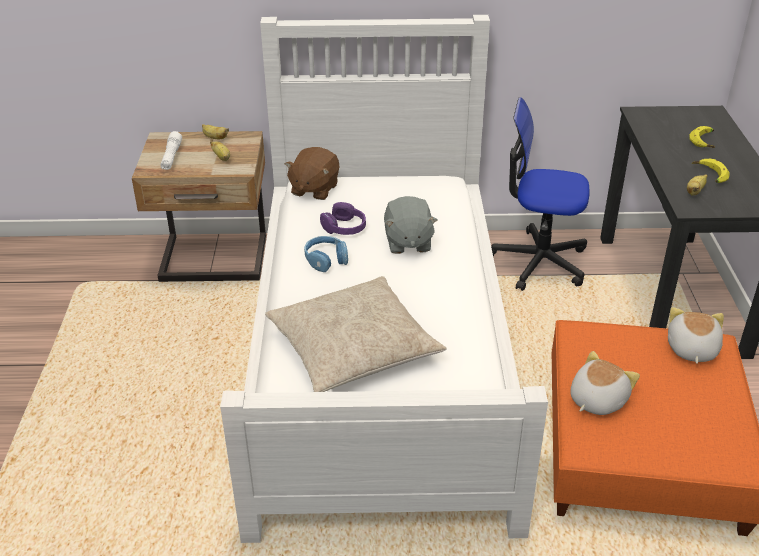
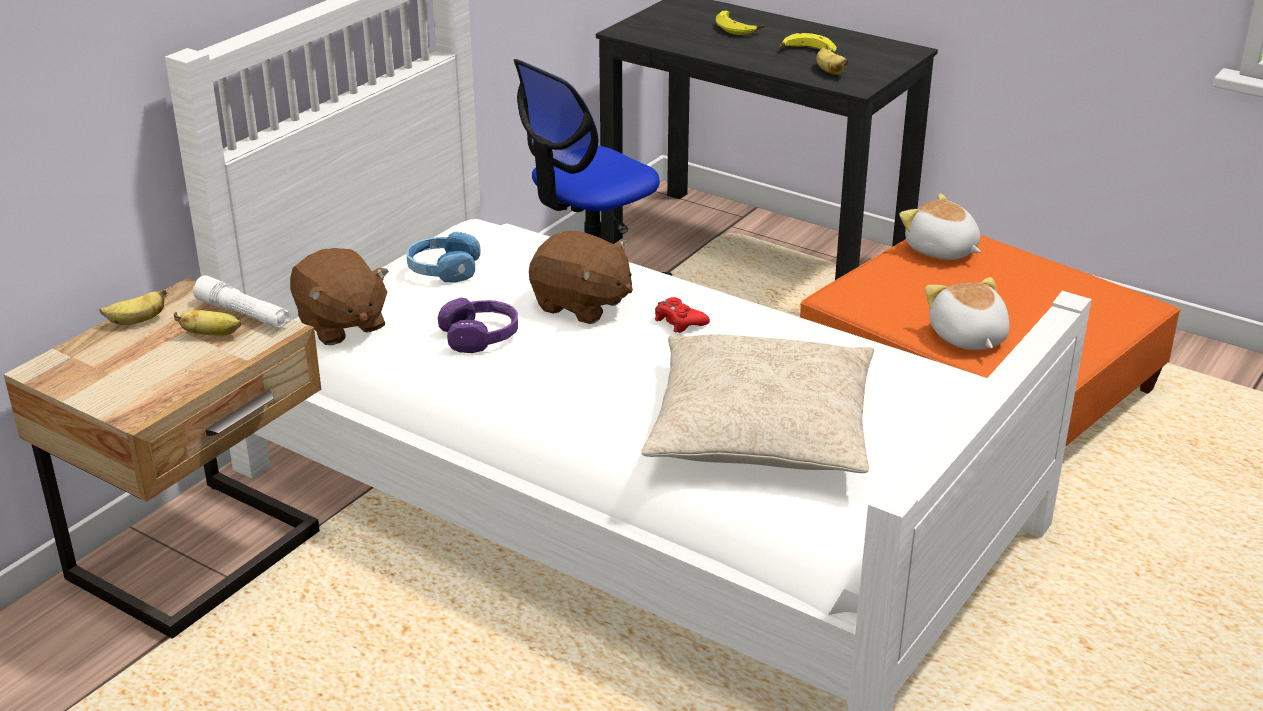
camera: 55 degrees left, 5 degrees down
white flashlight [160,131,182,170] -> white flashlight moved to [193,275,291,328]
blue headphones [304,236,348,272] -> blue headphones moved to [407,232,481,283]
grey plush toy [384,196,438,254] -> brown plush toy [529,230,633,324]
none -> red game controller [655,297,710,333]

